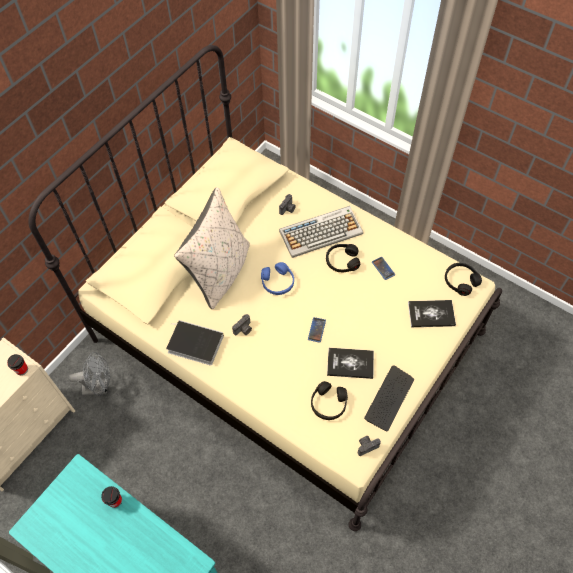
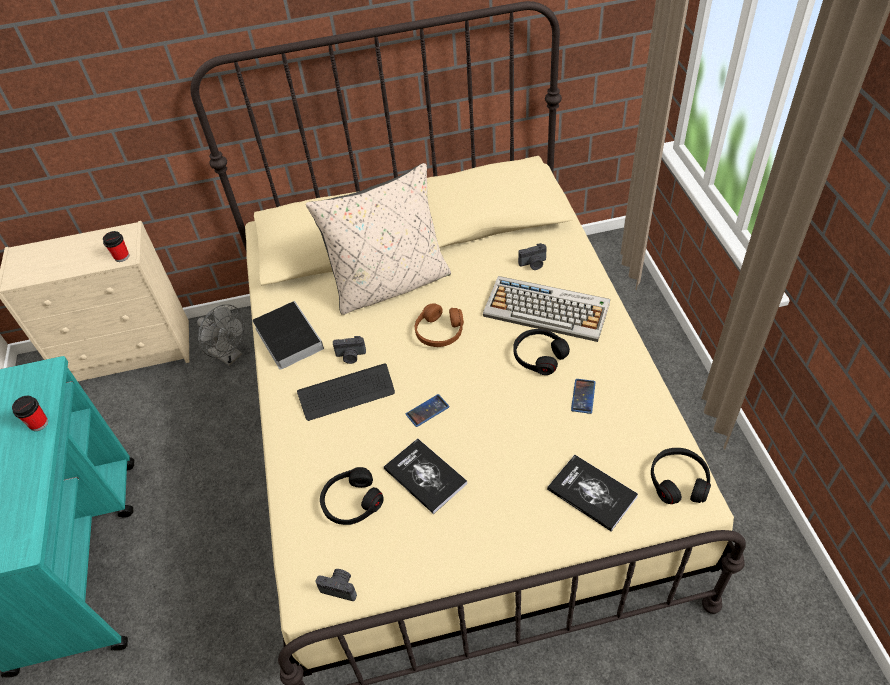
camera: 45 degrees right, 10 degrees down
blue headphones [261,262,294,295] -> brown headphones [415,303,464,347]
keyboard [364,365,414,431] -> keyboard moved to [297,363,395,421]

